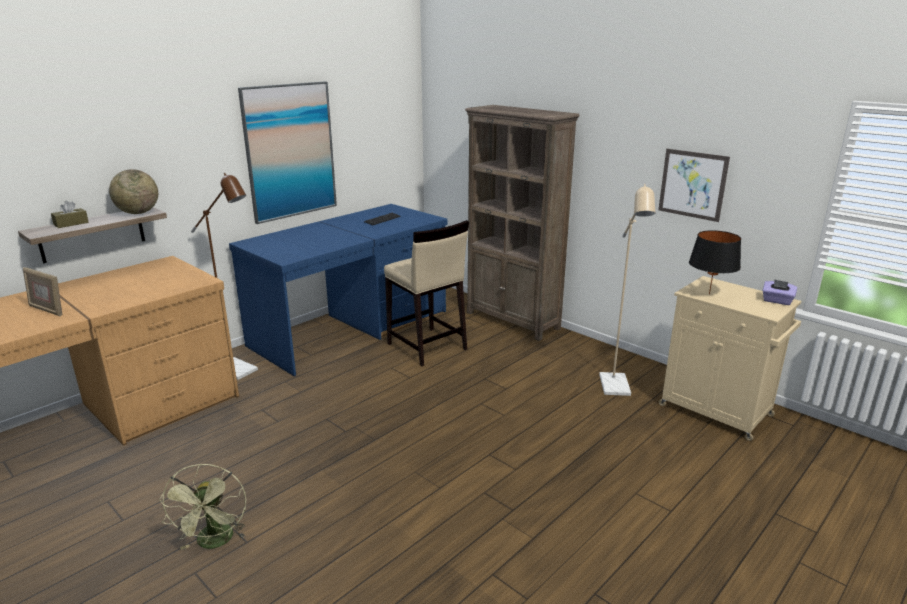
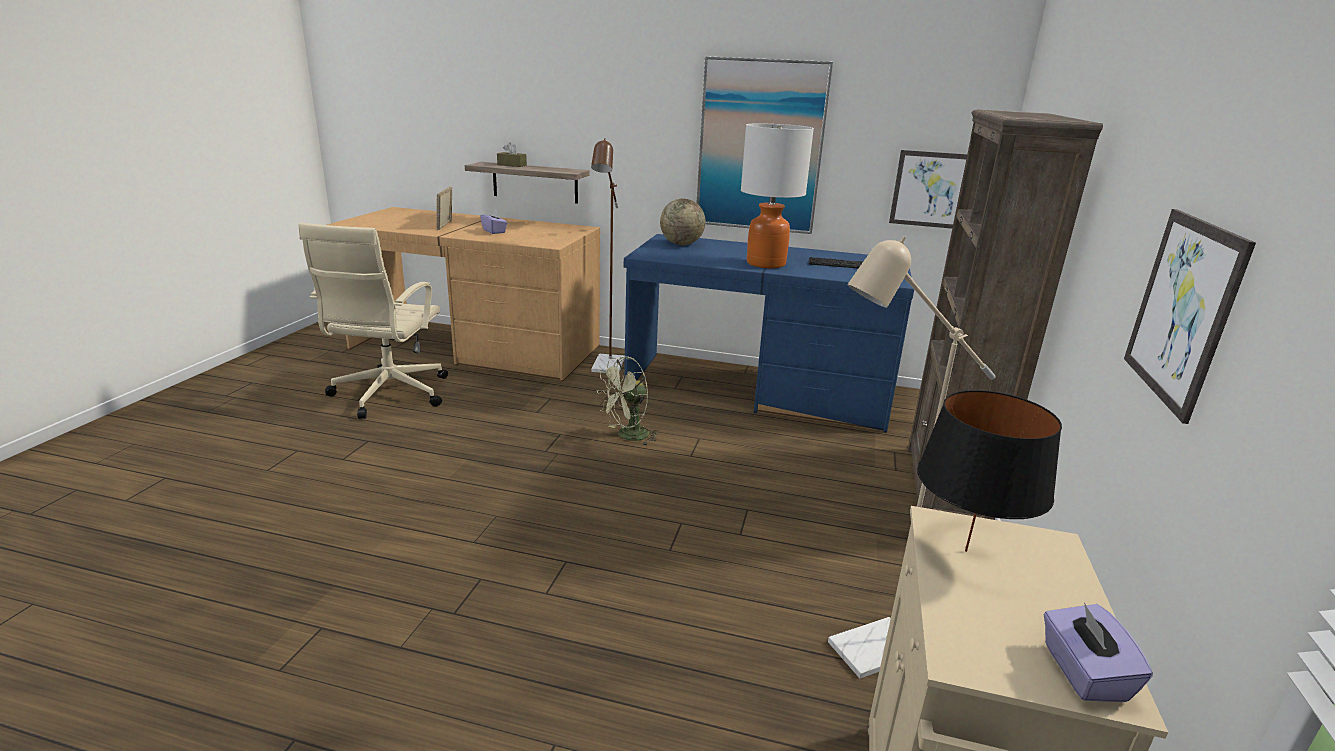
camera: 60 degrees right, 0 degrees up
globe [109,169,158,214] -> globe moved to [660,199,706,245]
green fan [159,464,246,550] -> green fan moved to [597,356,659,445]
beige stool [384,220,469,366] -> none
none -> beige office chair [299,223,448,419]
none -> purple tissue box [480,209,508,234]
none -> table lamp [741,123,814,268]
none -> picture [889,150,967,229]

